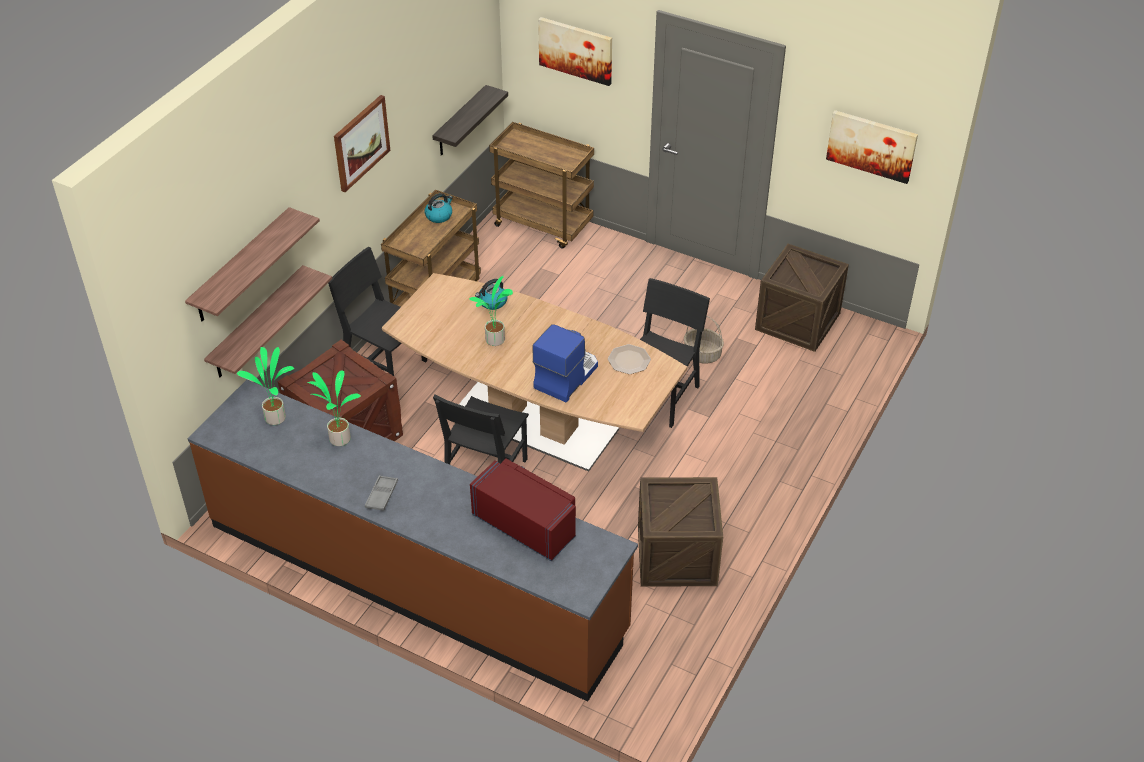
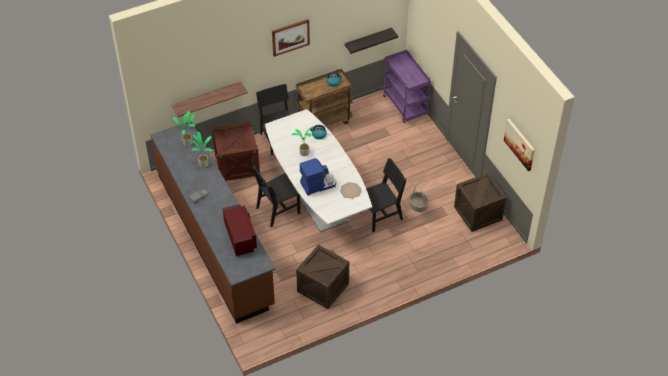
camera: 35 degrees right, 5 degrees up
shelf [185,207,320,321] -> none
brown dining table [382,273,687,472] -> white dining table [265,109,372,232]
brown cart [489,122,594,249] -> purple cart [383,49,431,123]
picture [538,17,612,86] -> none

